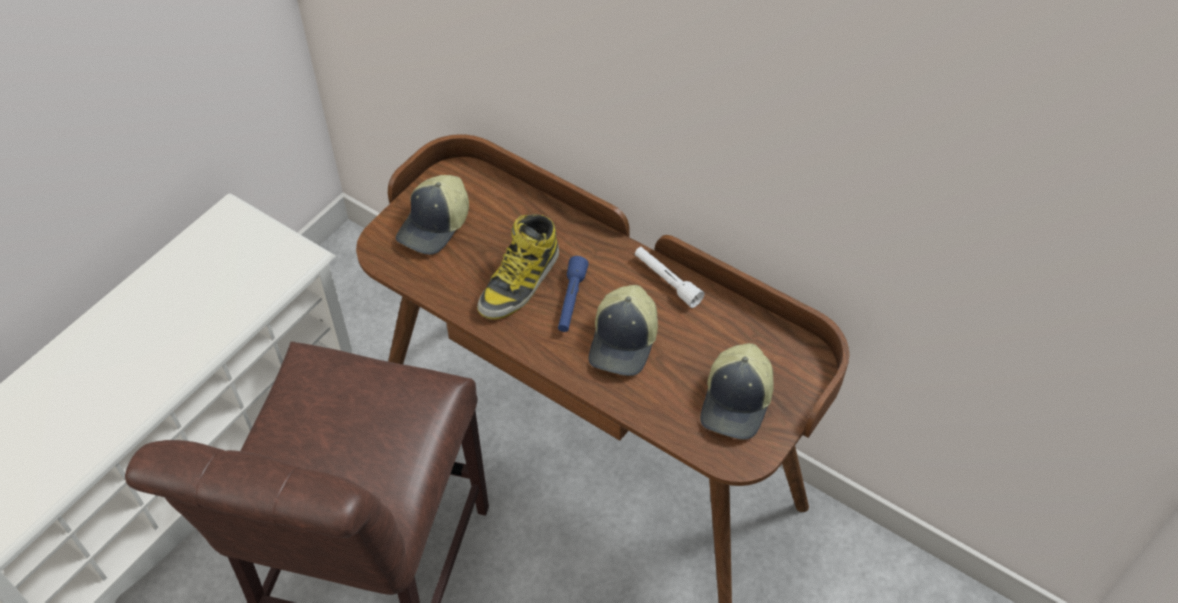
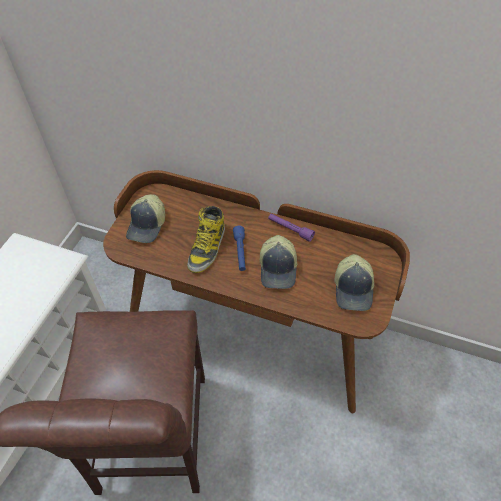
camera: 15 degrees left, 0 degrees up
white flashlight [635,247,705,308] -> purple flashlight [268,214,315,242]

